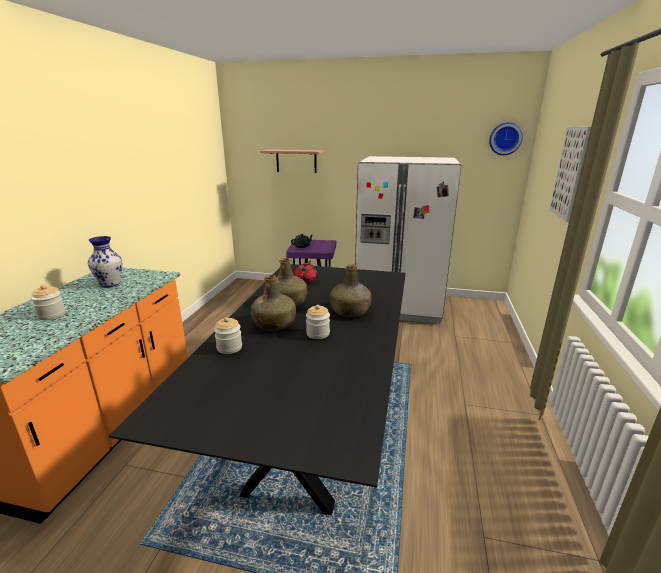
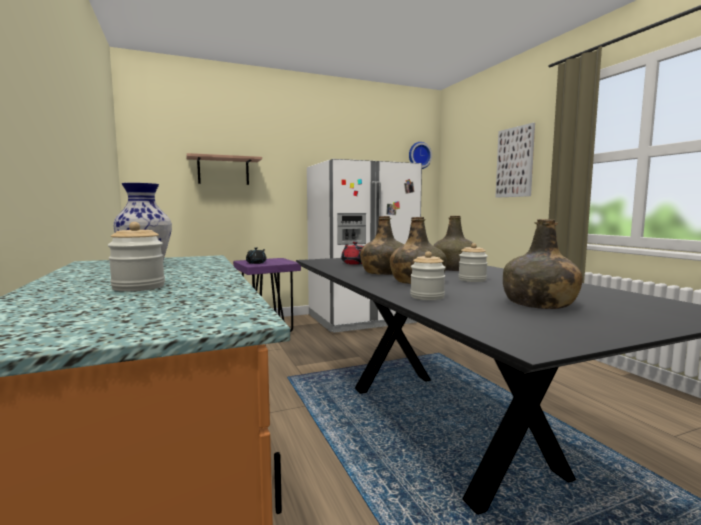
camera: 35 degrees left, 15 degrees down
none -> green bottle [503,219,583,309]

